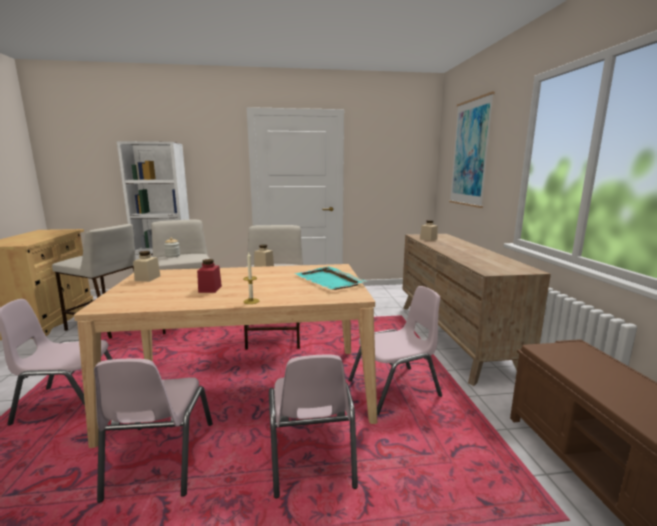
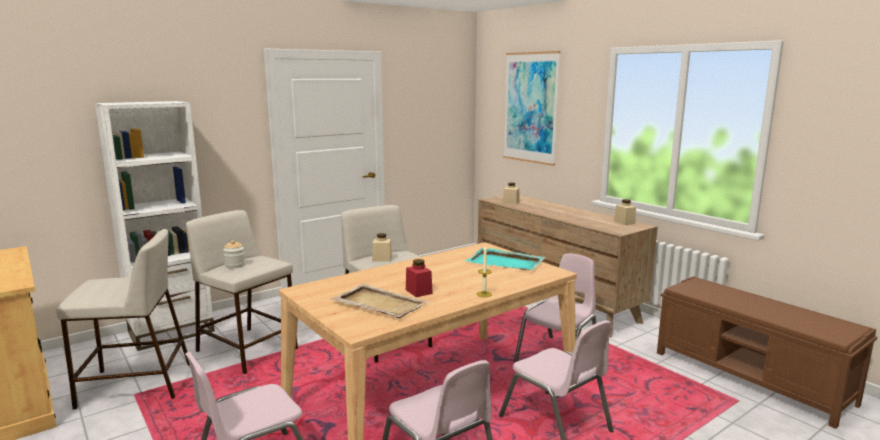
camera: 30 degrees left, 0 degrees up
beige jar [133,251,161,282] -> beige jar moved to [614,199,636,225]
none -> beige tray [330,284,430,318]

